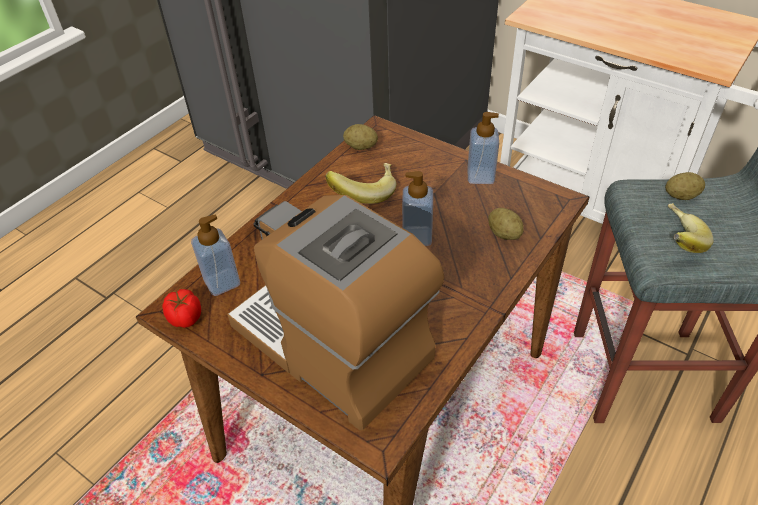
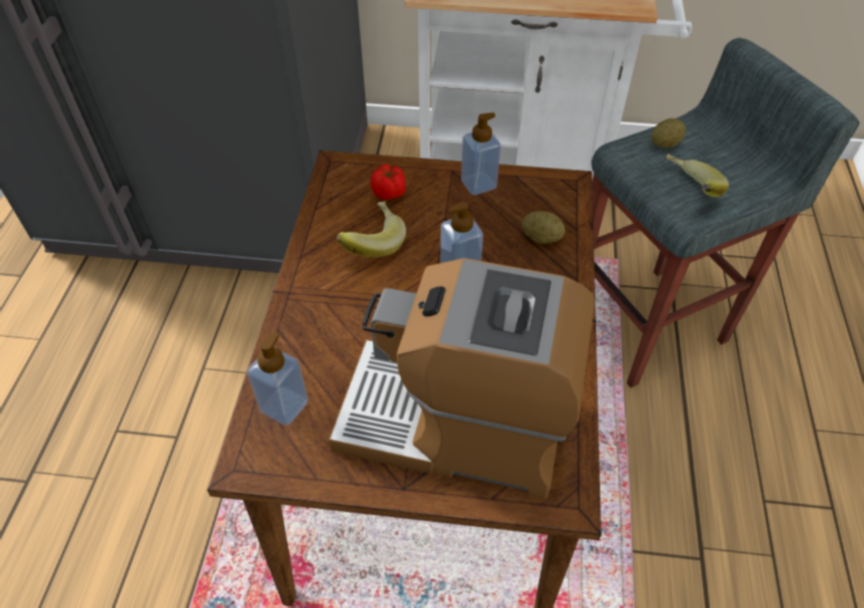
camera: 30 degrees left, 5 degrees up
tomato [162,289,201,328] -> tomato moved to [371,164,406,200]
potato [343,124,378,150] -> none

